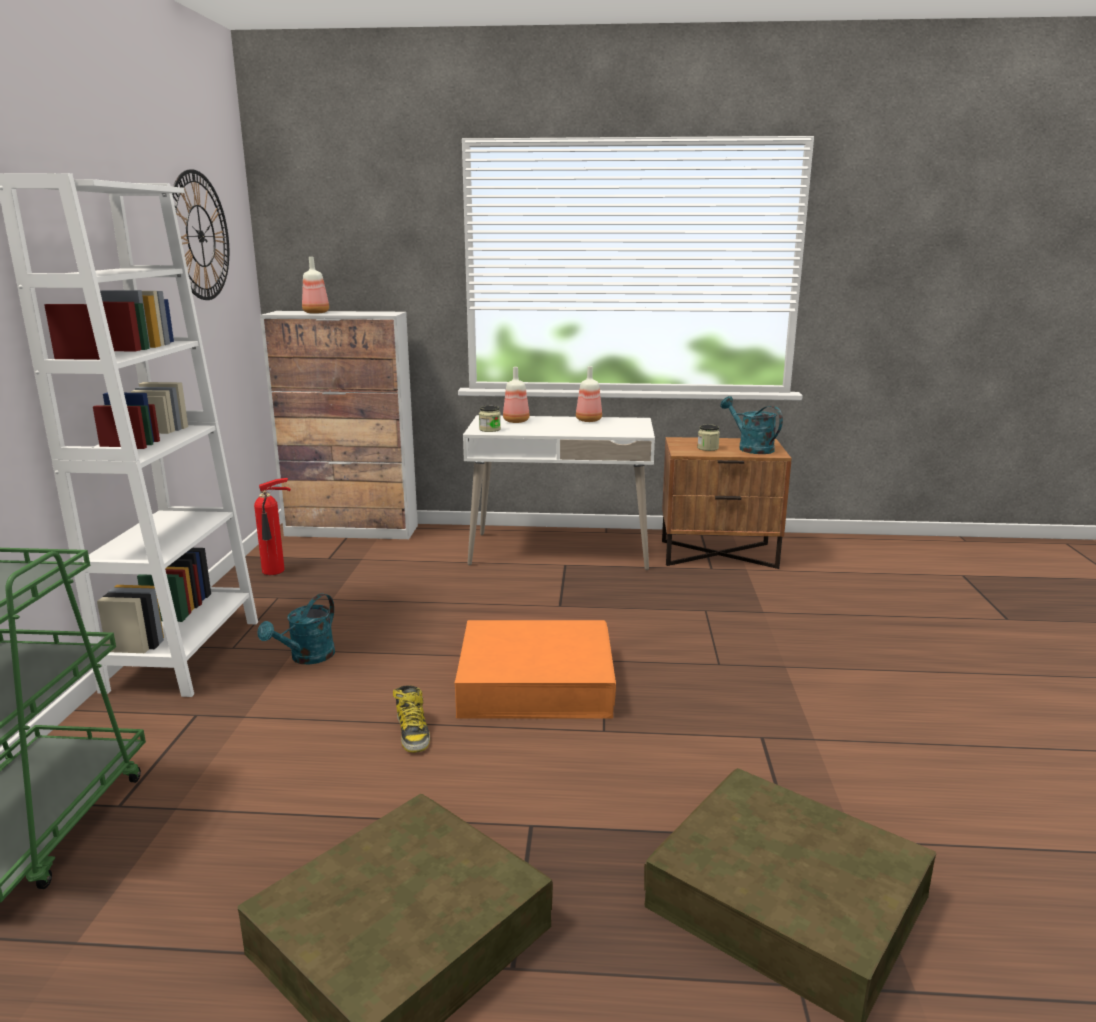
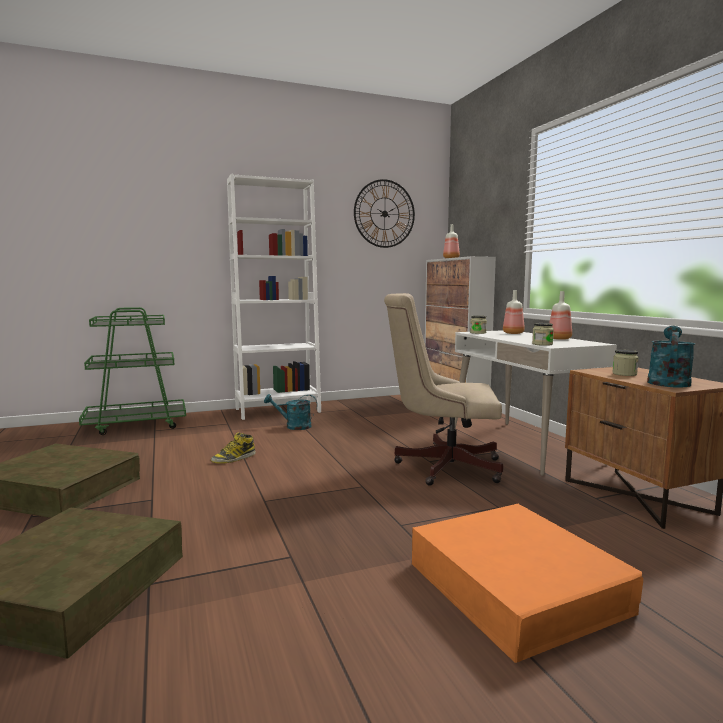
camera: 65 degrees right, 10 degrees down
fire extinguisher [254,478,291,575] -> none
orange storage box [454,620,616,719] -> orange storage box moved to [412,504,643,663]
none -> beige office chair [384,293,503,486]
none -> jar [532,323,554,346]

